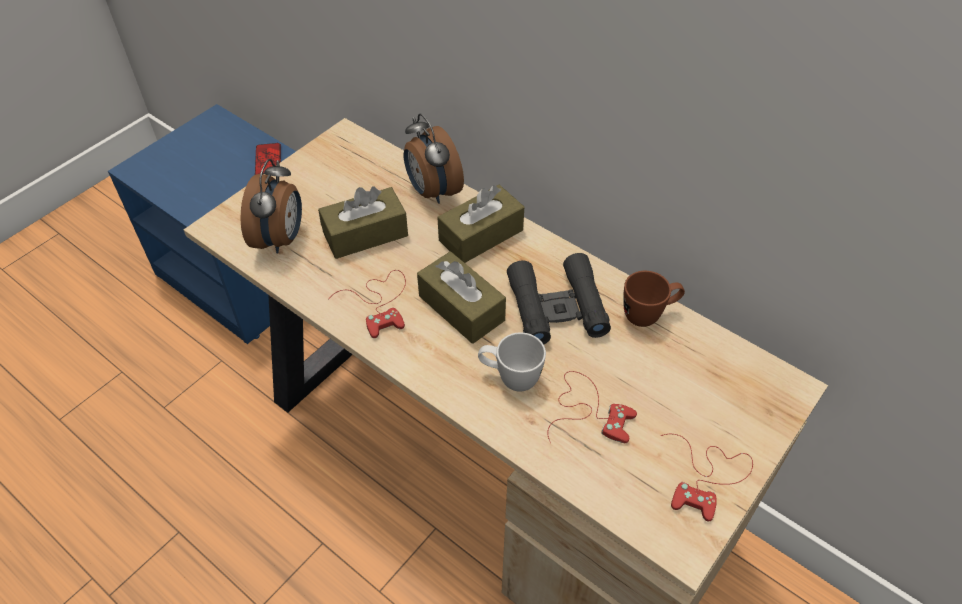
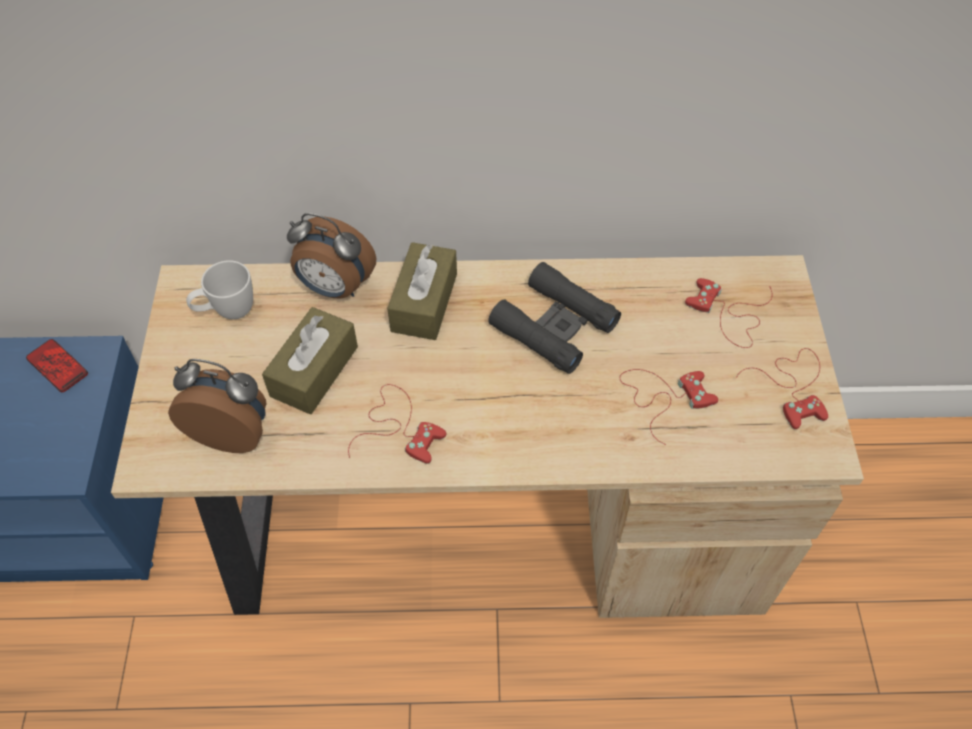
camera: 40 degrees left, 5 degrees up
alarm clock [241,159,302,254] -> alarm clock turned 45 degrees counterclockwise [168,359,267,453]
brown tissue box [417,252,506,344] -> none
white mug [478,332,546,392] -> white mug moved to [186,260,253,319]
brown mug [623,271,685,327] -> none
none -> red game controller [685,278,772,348]

